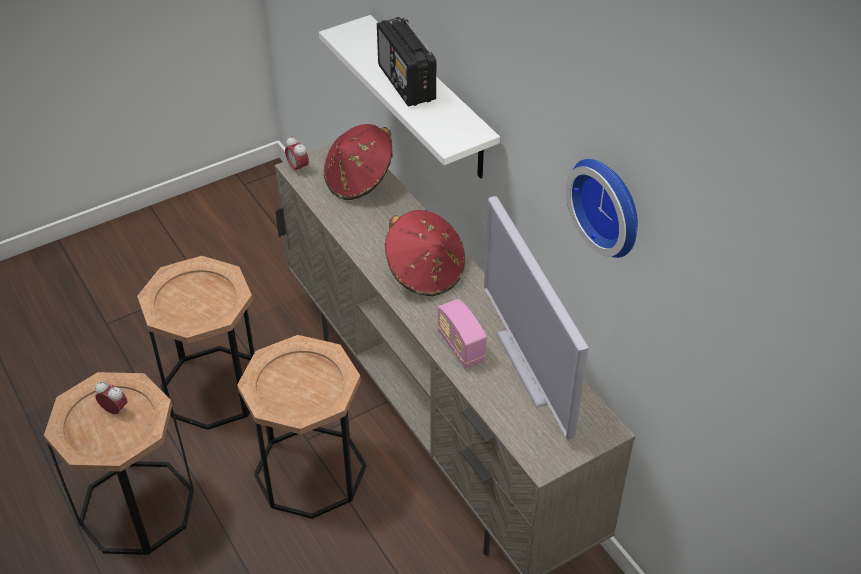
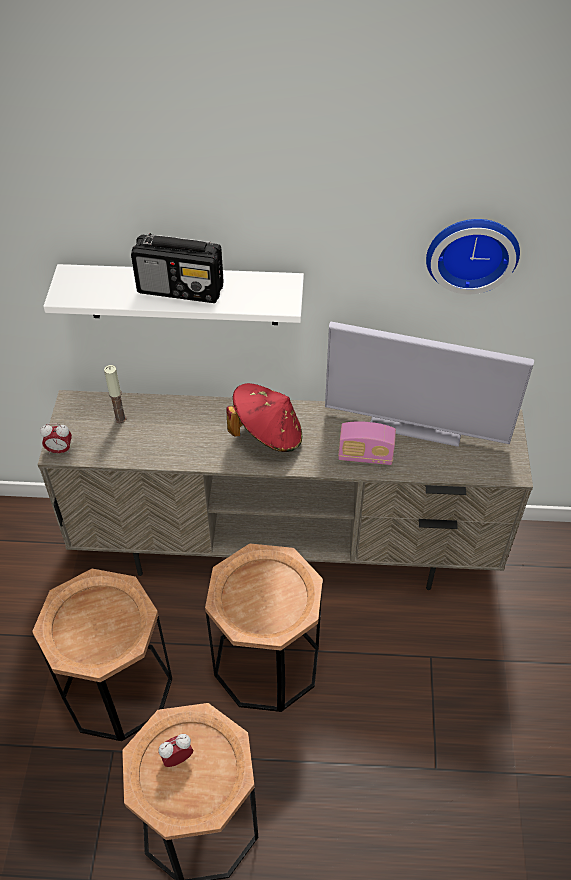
camera: 55 degrees left, 5 degrees up
red hat [324,124,393,200] -> candle [104,365,127,423]

